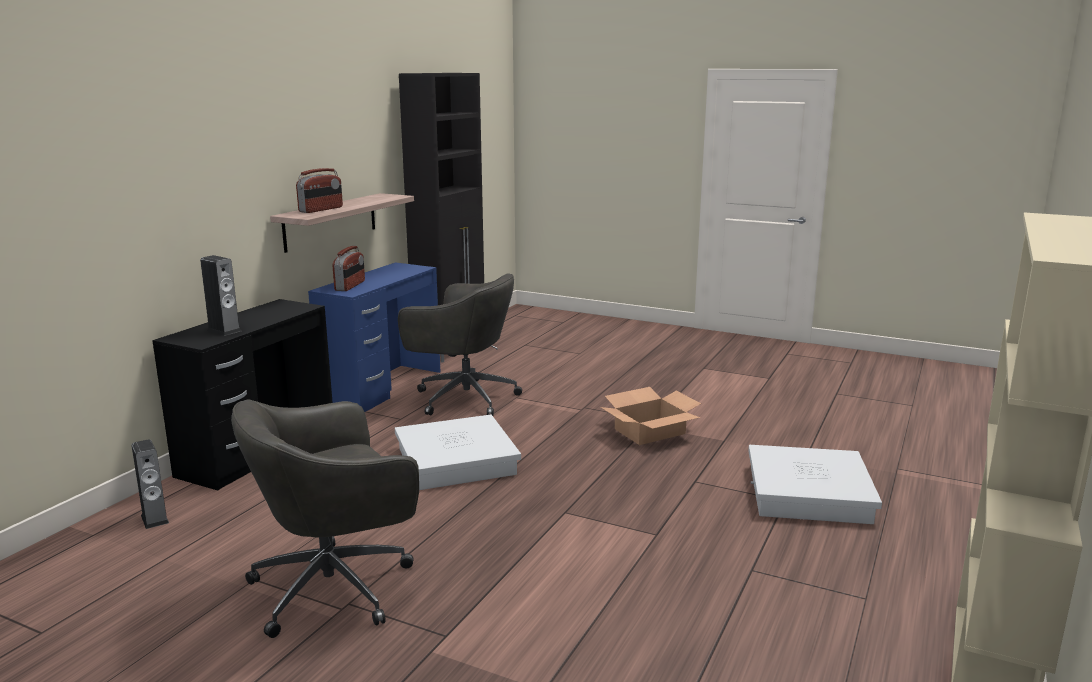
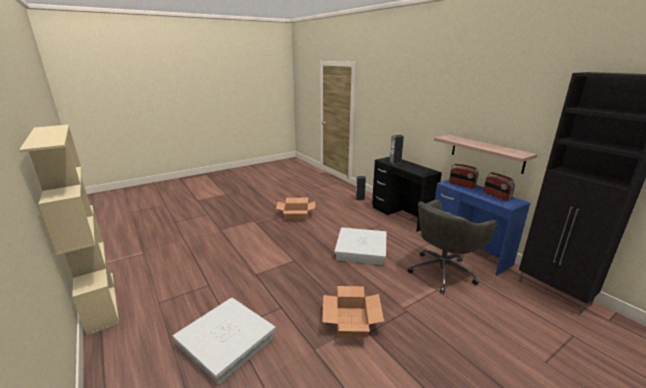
camera: 120 degrees right, 5 degrees up
grey office chair [231,399,419,638] -> cardboard box [276,198,315,219]
radio [296,168,343,213] -> radio moved to [483,172,515,201]

